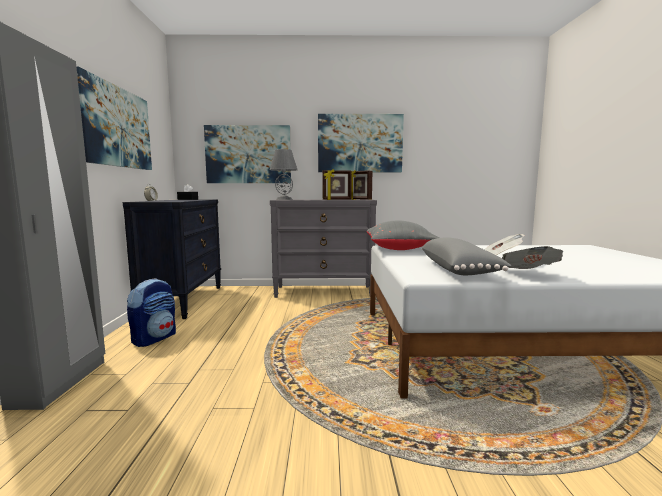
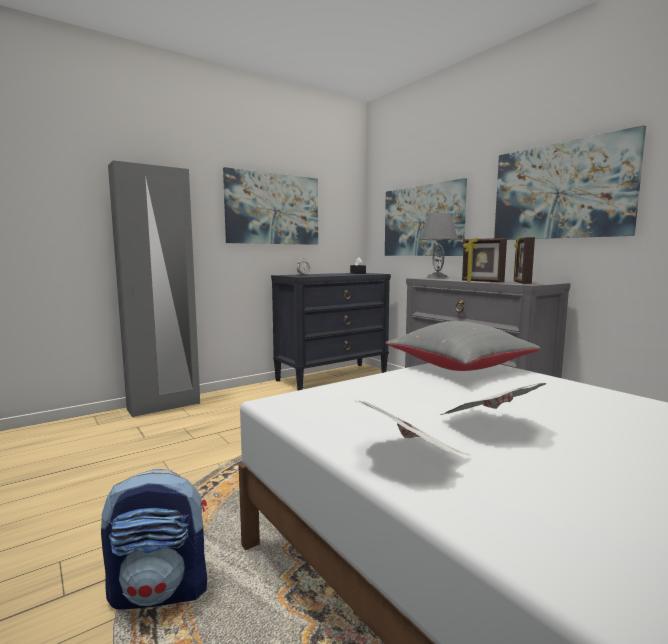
camera: 55 degrees right, 0 degrees up
backpack [127,278,176,347] -> backpack moved to [101,469,207,610]
grey pillow [422,237,511,275] -> none

